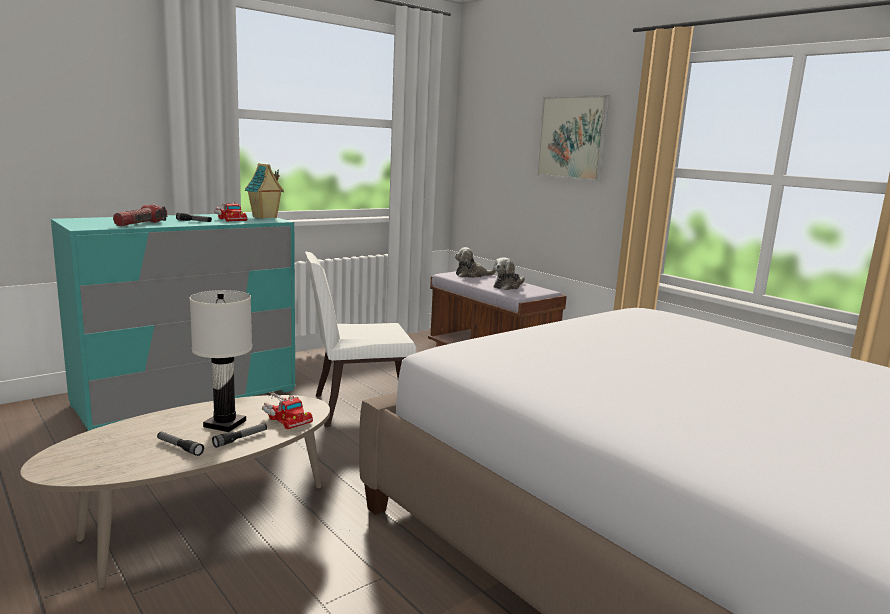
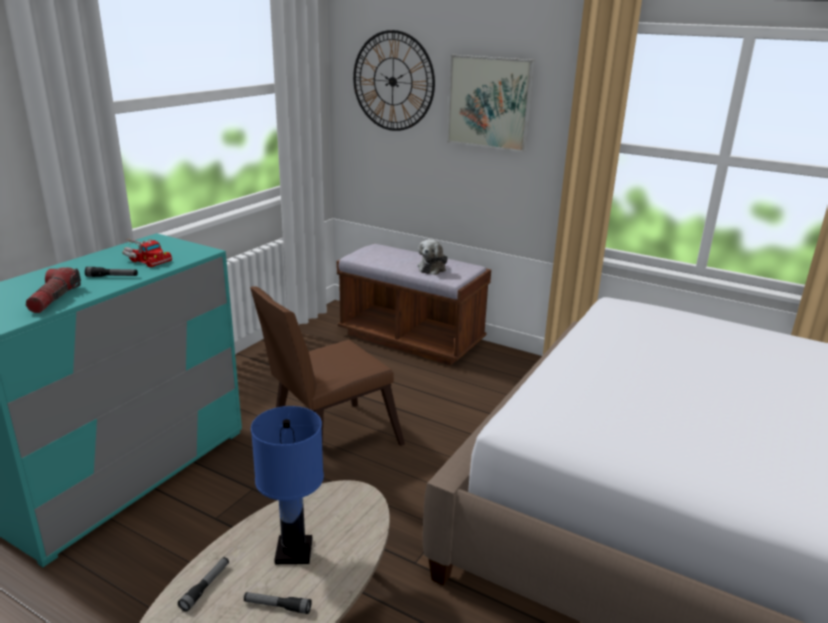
camera: 20 degrees left, 10 degrees up
white table lamp [189,290,252,432] -> blue table lamp [251,406,324,564]
flashlight [212,423,267,448] -> flashlight moved to [178,557,229,612]
toy house [245,163,284,219] -> none
toy truck [262,391,313,429] -> none
white chair [305,252,416,427] -> brown chair [250,286,405,446]
plush toy [455,247,496,278] -> none
none -> wall clock [353,30,435,131]

